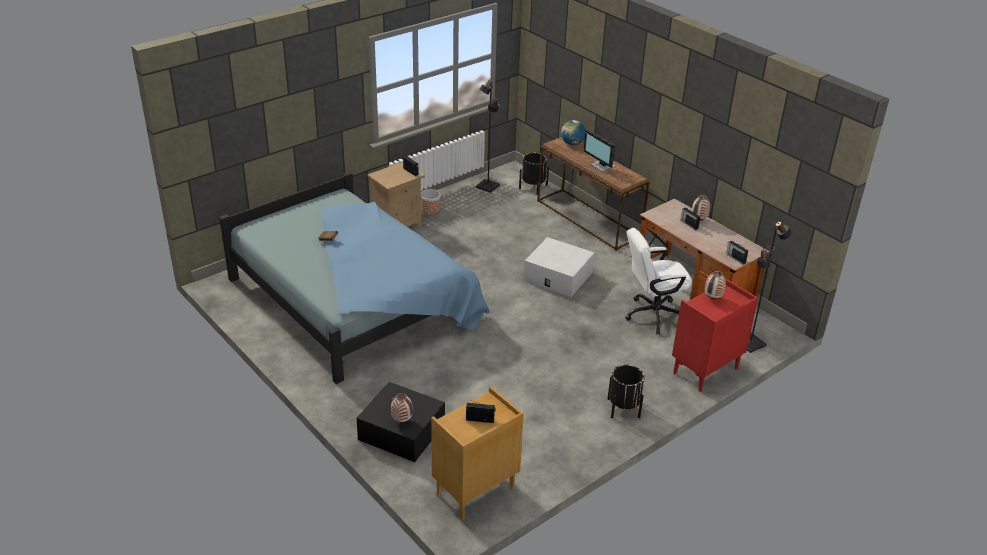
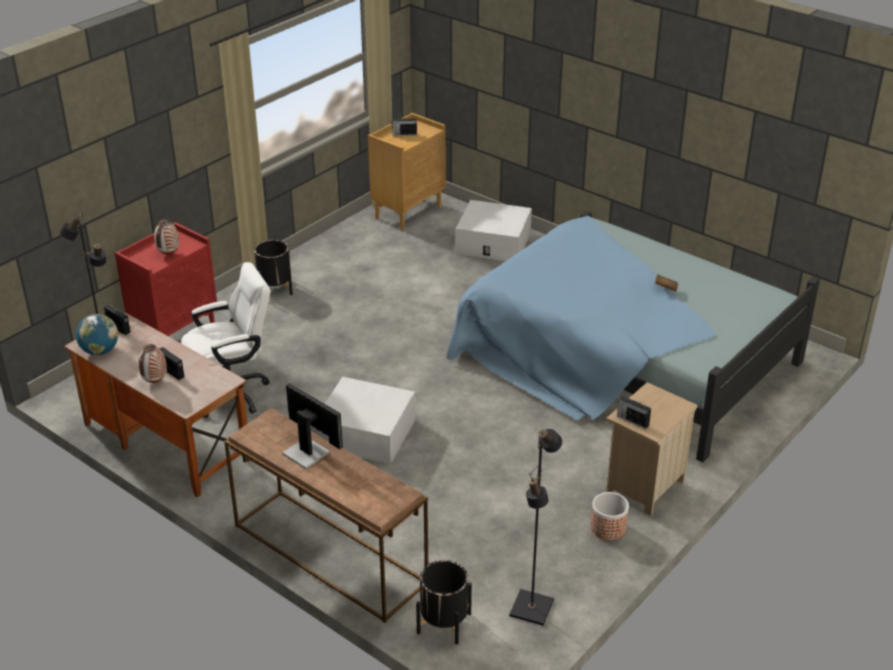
camera: 170 degrees right, 0 degrees up
black storage box [356,382,445,462] -> white storage box [455,200,532,261]
vase [391,393,413,423] -> none
globe [561,120,586,145] -> globe moved to [76,314,118,355]

